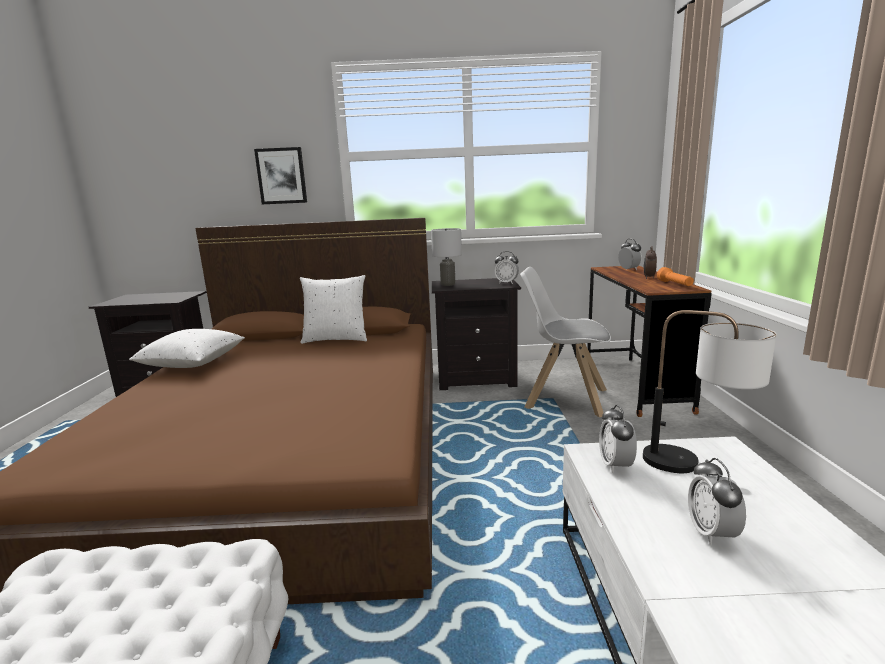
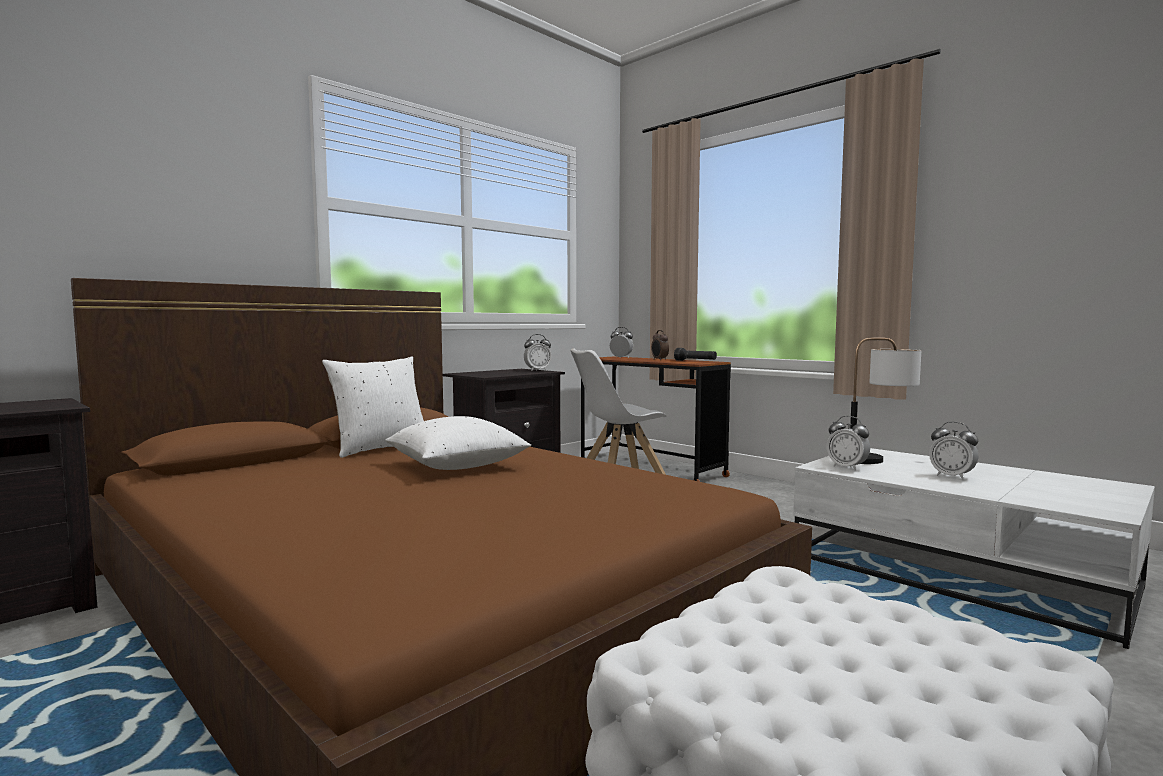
camera: 45 degrees left, 10 degrees down
white pillow [129,329,245,368] -> white pillow moved to [385,416,531,470]
picture [254,147,307,204] -> none
white table lamp [431,228,462,286] -> none
orange flashlight [657,267,694,286] -> black flashlight [674,348,717,361]

